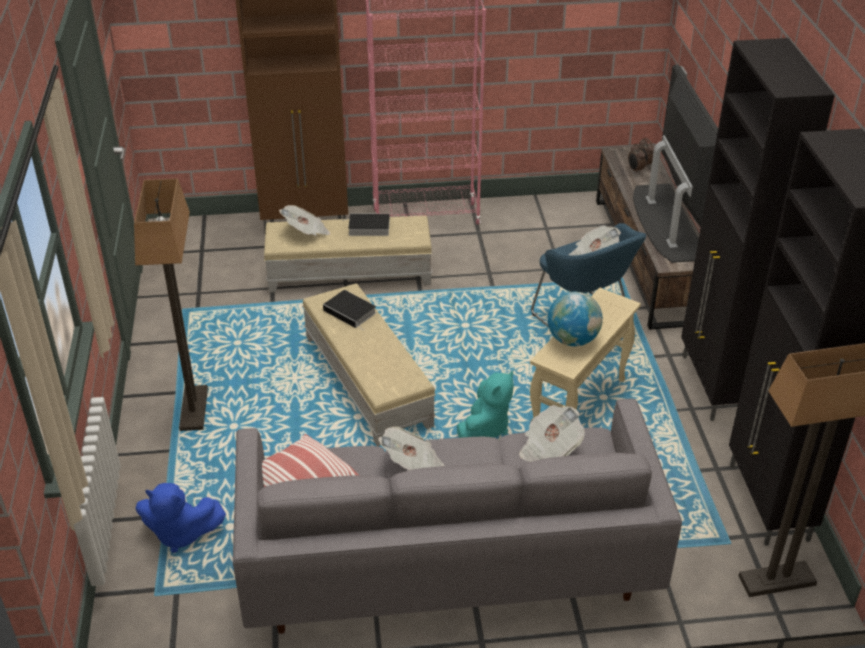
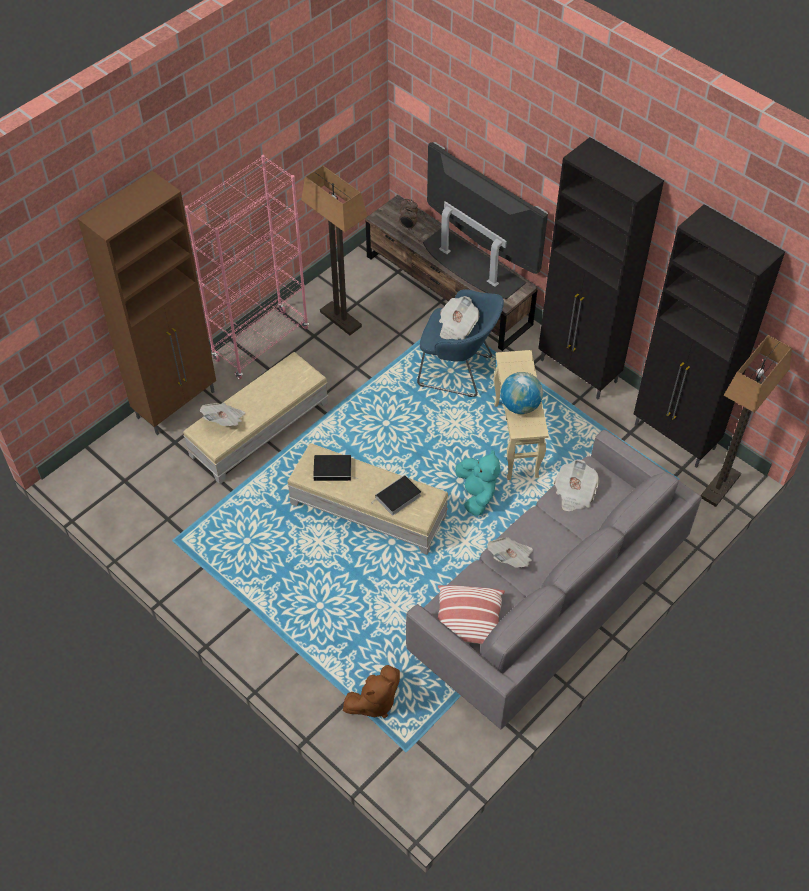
camera: 40 degrees left, 15 degrees up
floor lamp [134,179,208,431] -> floor lamp moved to [301,166,368,335]
blue plush toy [135,483,226,553] -> brown plush toy [343,665,400,718]
book [343,213,390,236] -> book moved to [373,475,421,516]

